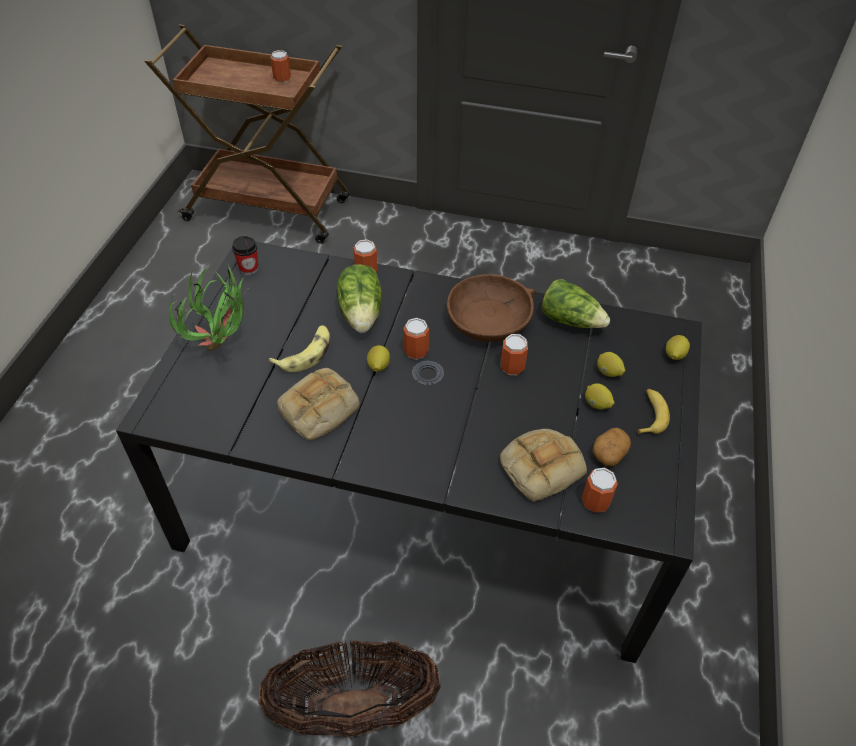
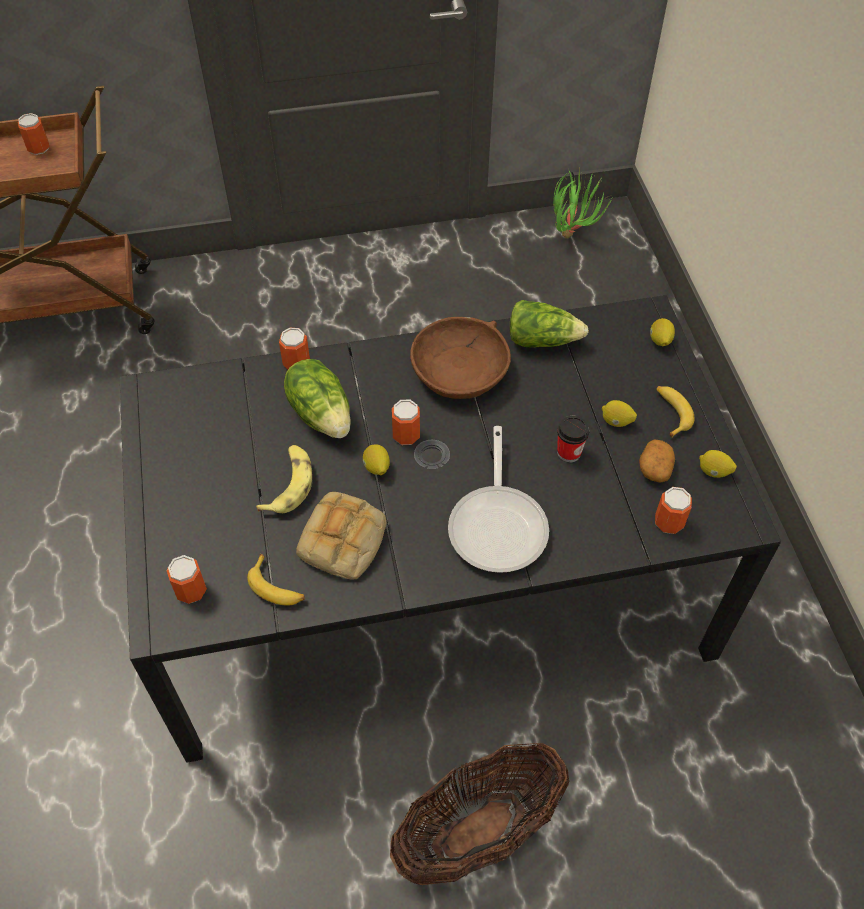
camera: 25 degrees left, 5 degrees up
potted plant [169,264,244,351] -> potted plant moved to [553,170,612,238]
cup [232,236,258,275] -> cup moved to [557,416,589,463]
bread [500,429,587,502] -> none
can [501,334,528,375] -> can moved to [166,555,207,604]
lemon [597,352,625,377] -> lemon moved to [699,450,737,478]
none -> banana [247,554,305,606]
none -> frying pan [448,426,549,573]

